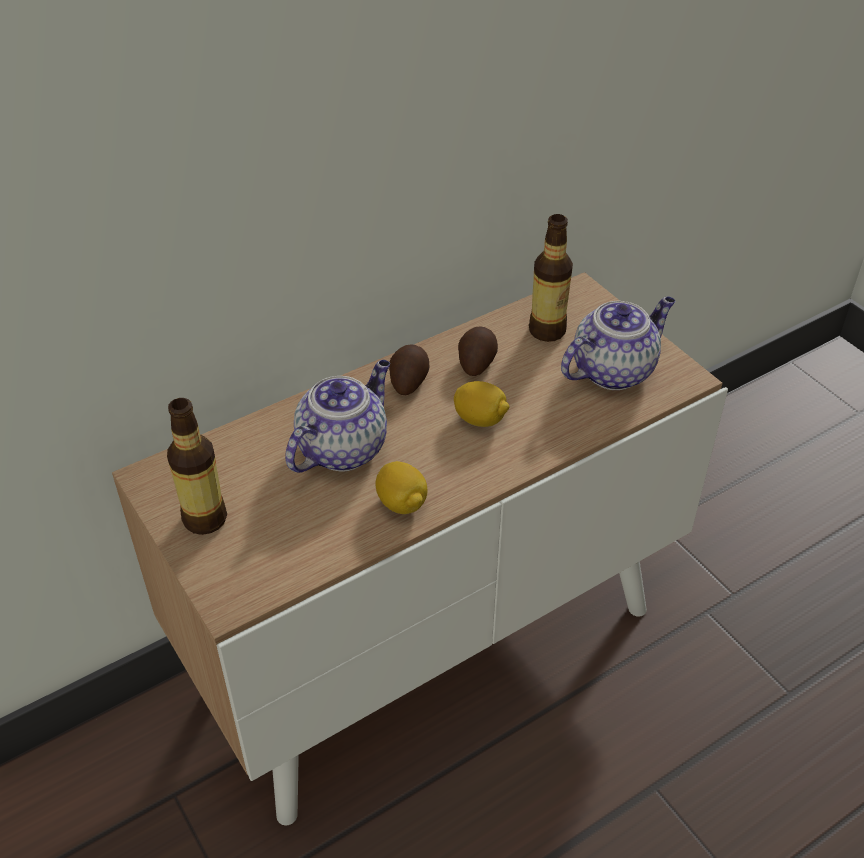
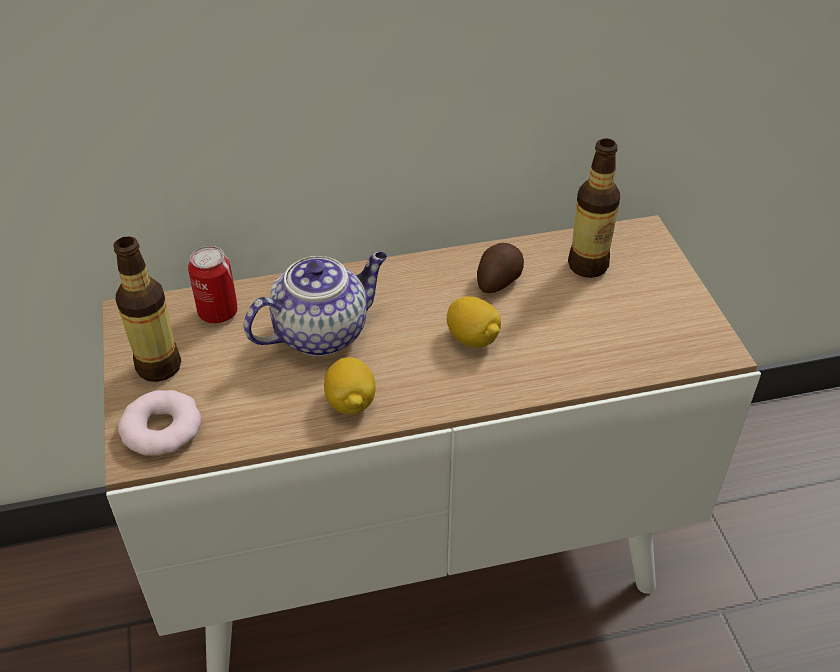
camera: 20 degrees right, 0 degrees up
potato [389,344,430,395] -> none
teapot [561,297,675,390] -> none
none -> donut [118,390,201,456]
none -> can [188,246,238,323]

